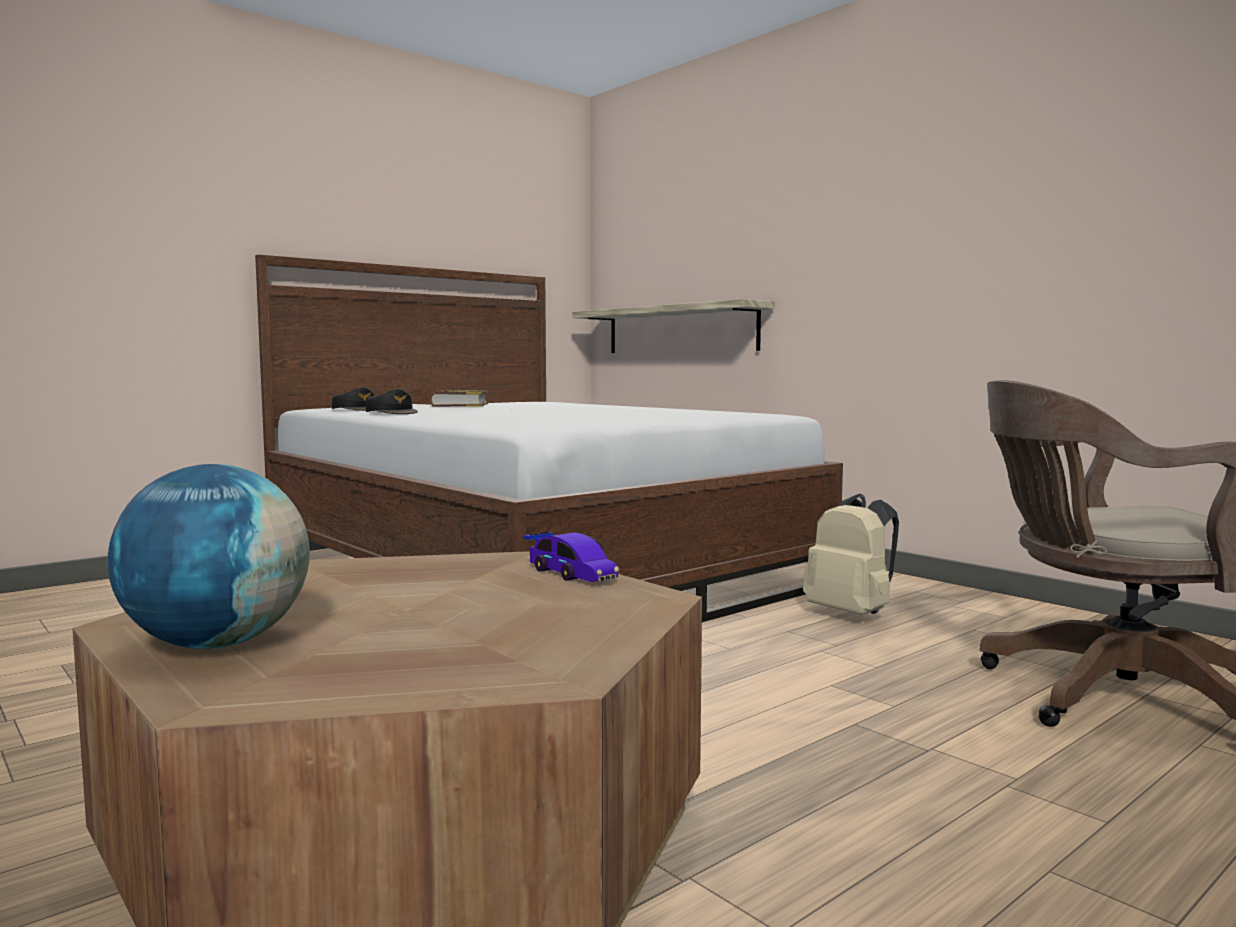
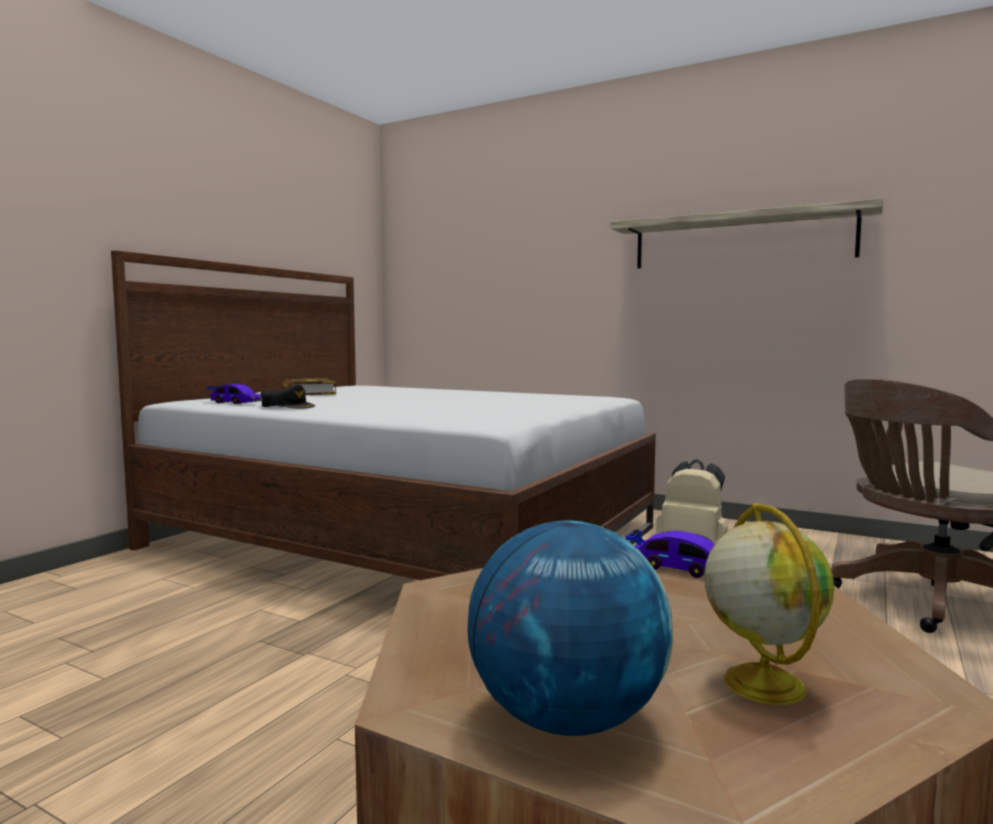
camera: 20 degrees left, 0 degrees up
black cap [332,387,375,411] -> toy car [206,384,261,404]
shelf [572,299,775,353] -> shelf moved to [610,198,883,268]
none -> globe [704,503,834,705]

